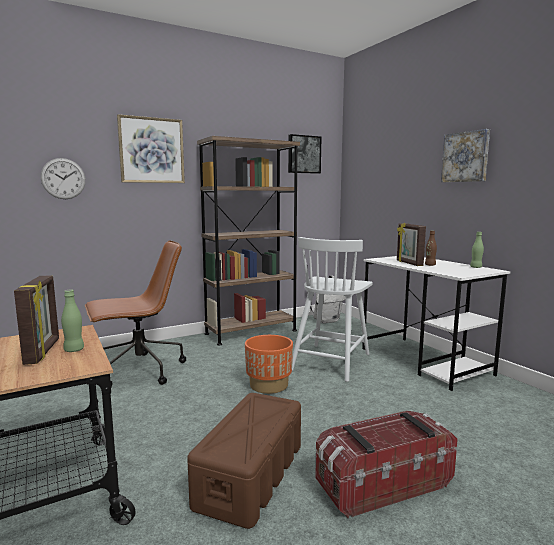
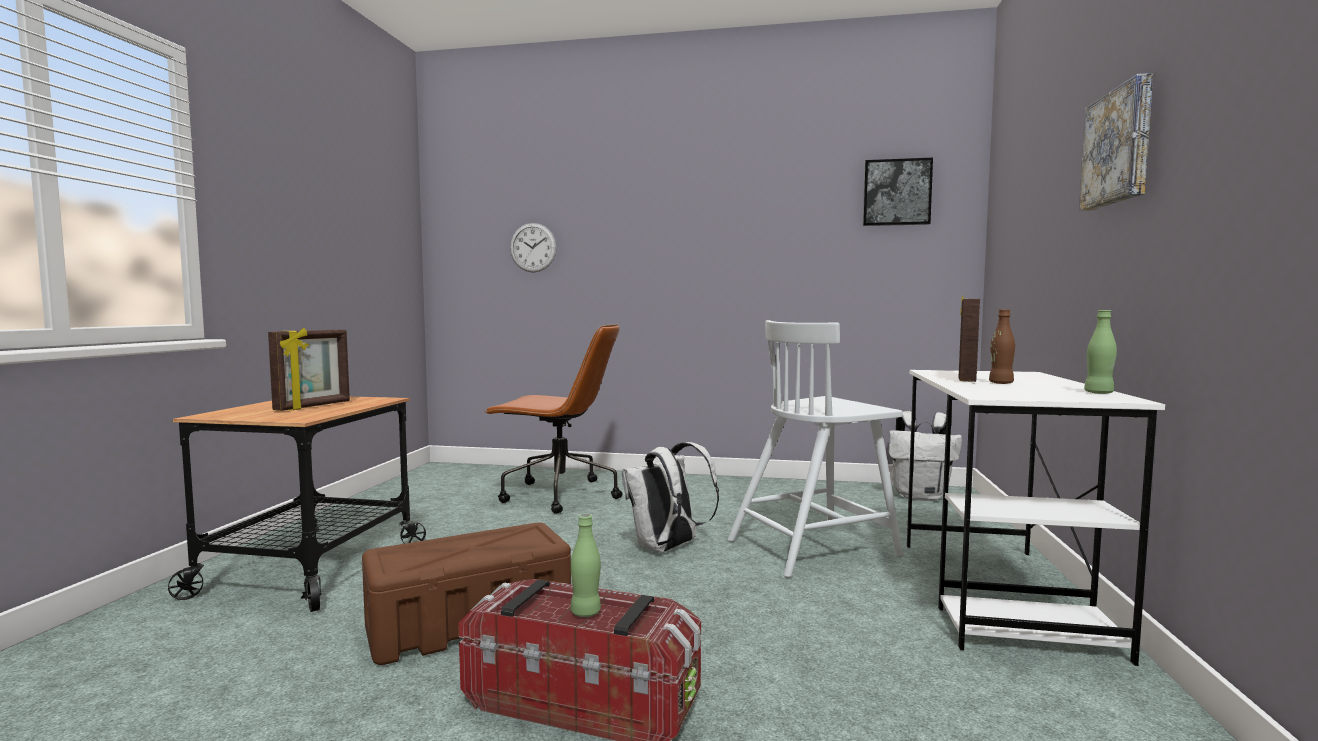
camera: 40 degrees right, 5 degrees down
green bottle [61,289,84,352] -> green bottle moved to [570,514,601,617]
picture [117,114,185,183] -> none
brown bookcase [197,136,300,346] -> none
orange planter [245,335,293,394] -> white backpack [622,442,719,552]

